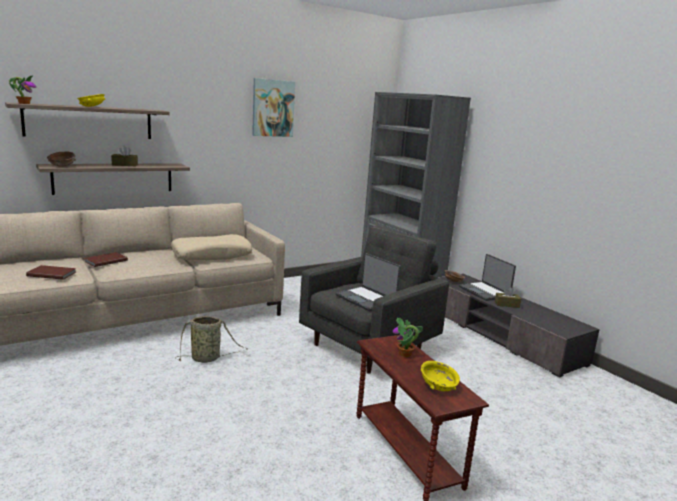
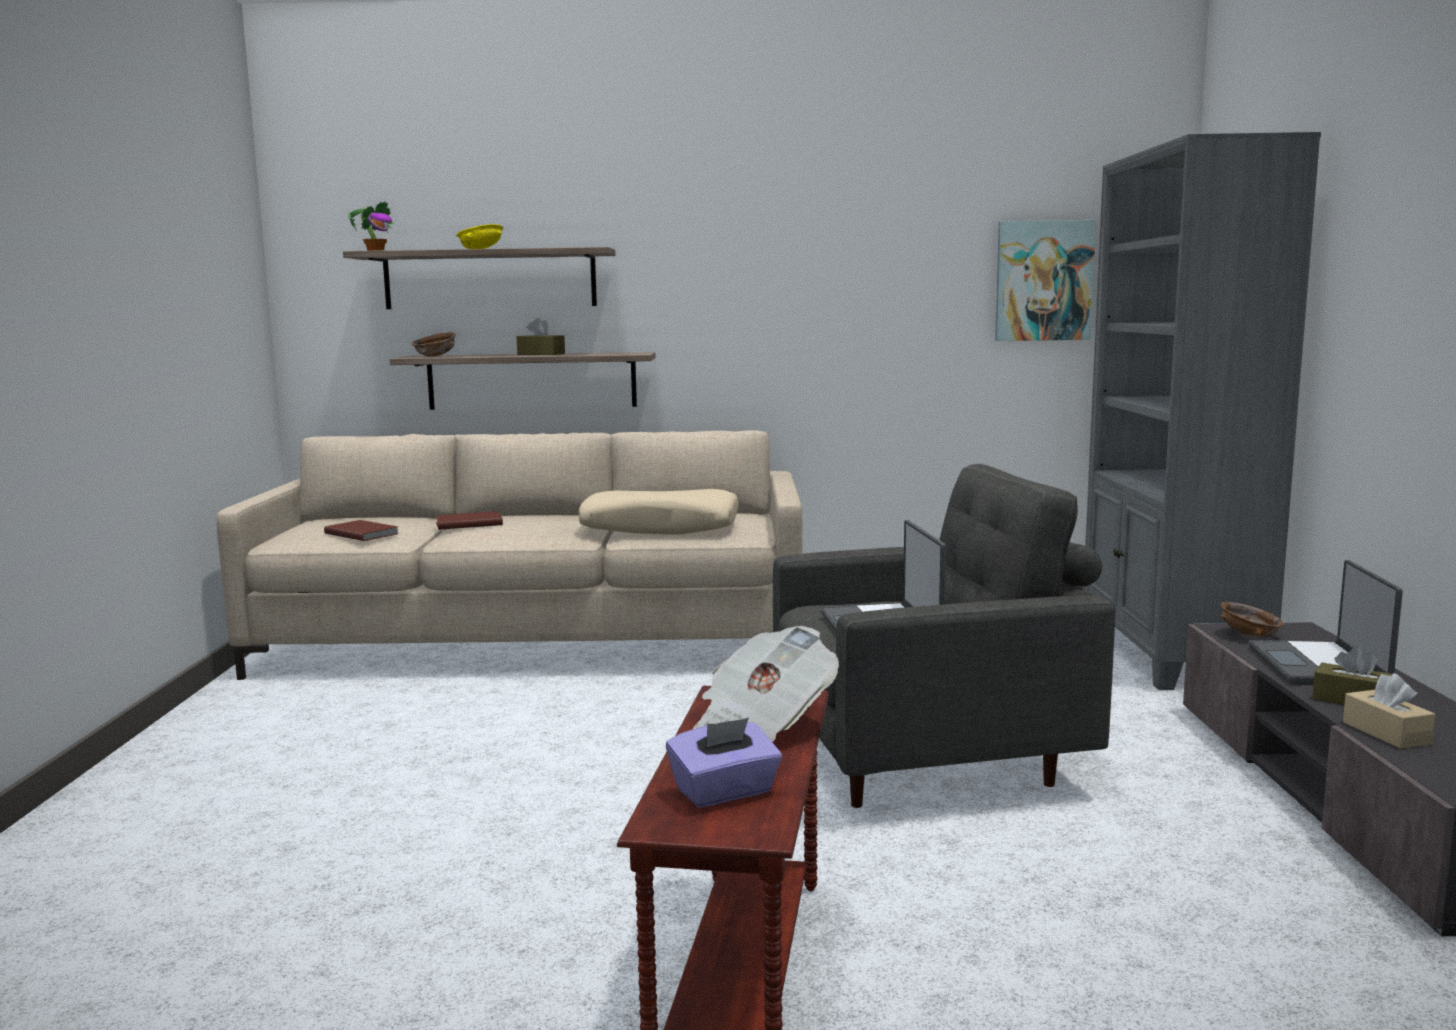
camera: 35 degrees right, 5 degrees down
basket [175,316,248,363] -> none
picture [252,78,295,137] -> picture moved to [995,220,1096,341]
potted plant [393,318,423,357] -> newspaper [693,626,839,742]
yellow bowl [421,361,460,391] -> purple tissue box [666,718,782,808]
none -> beige tissue box [1343,673,1436,749]

